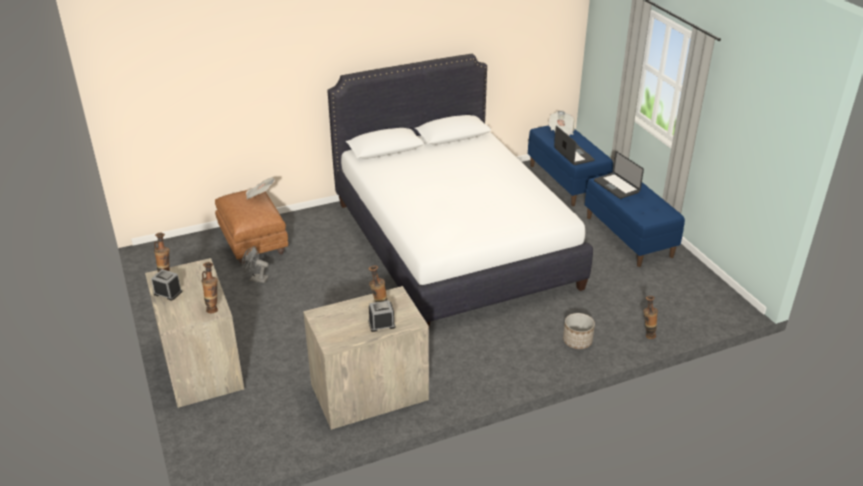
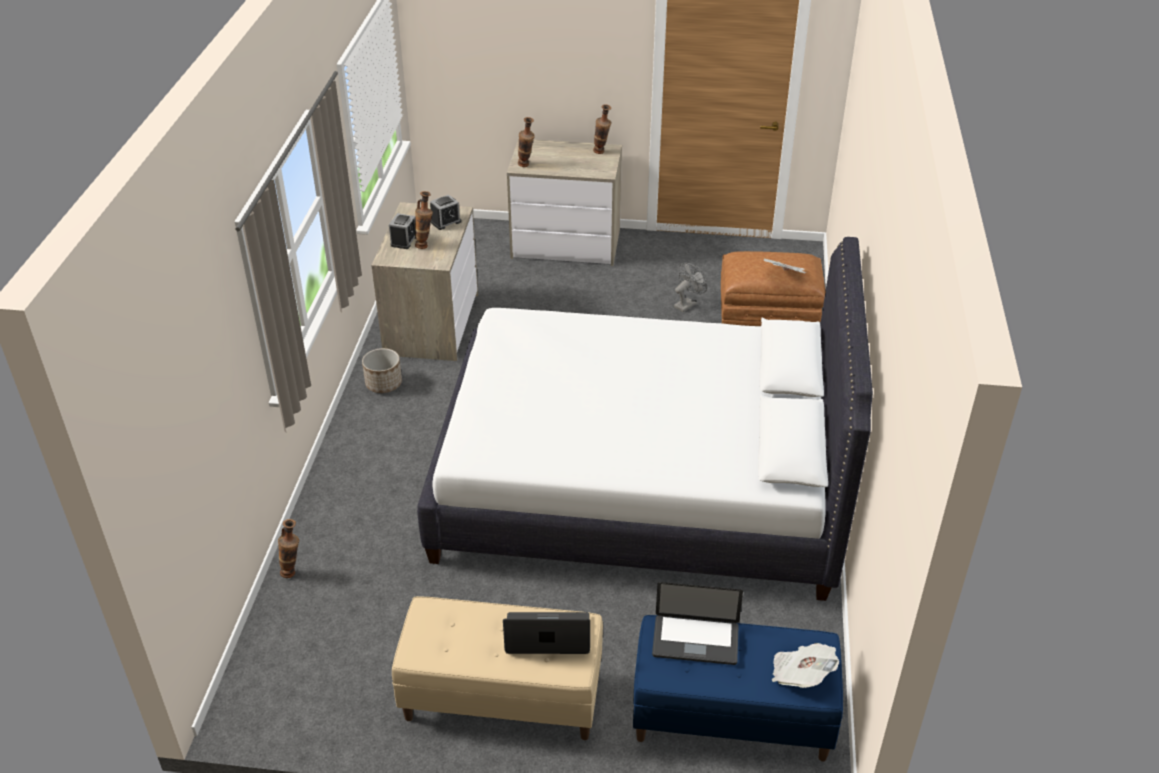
camera: 120 degrees right, 5 degrees up
alarm clock [151,269,182,301] -> alarm clock moved to [430,195,461,230]
planter [563,313,595,349] -> planter moved to [362,348,402,393]
blue bench [585,175,685,267] -> beige bench [392,596,603,740]

